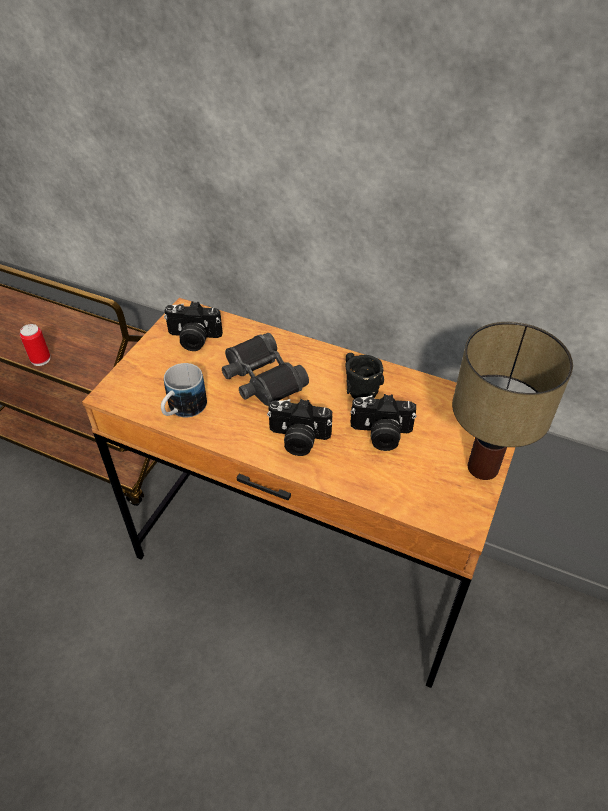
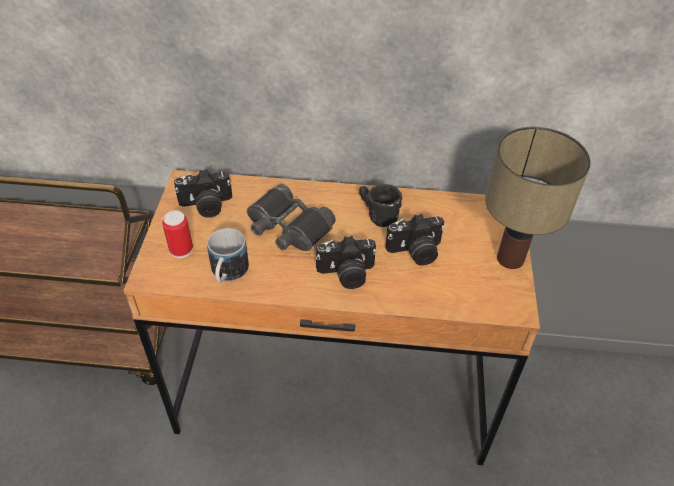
camera: 20 degrees left, 0 degrees up
can [20,324,50,366] -> can moved to [162,210,193,258]

